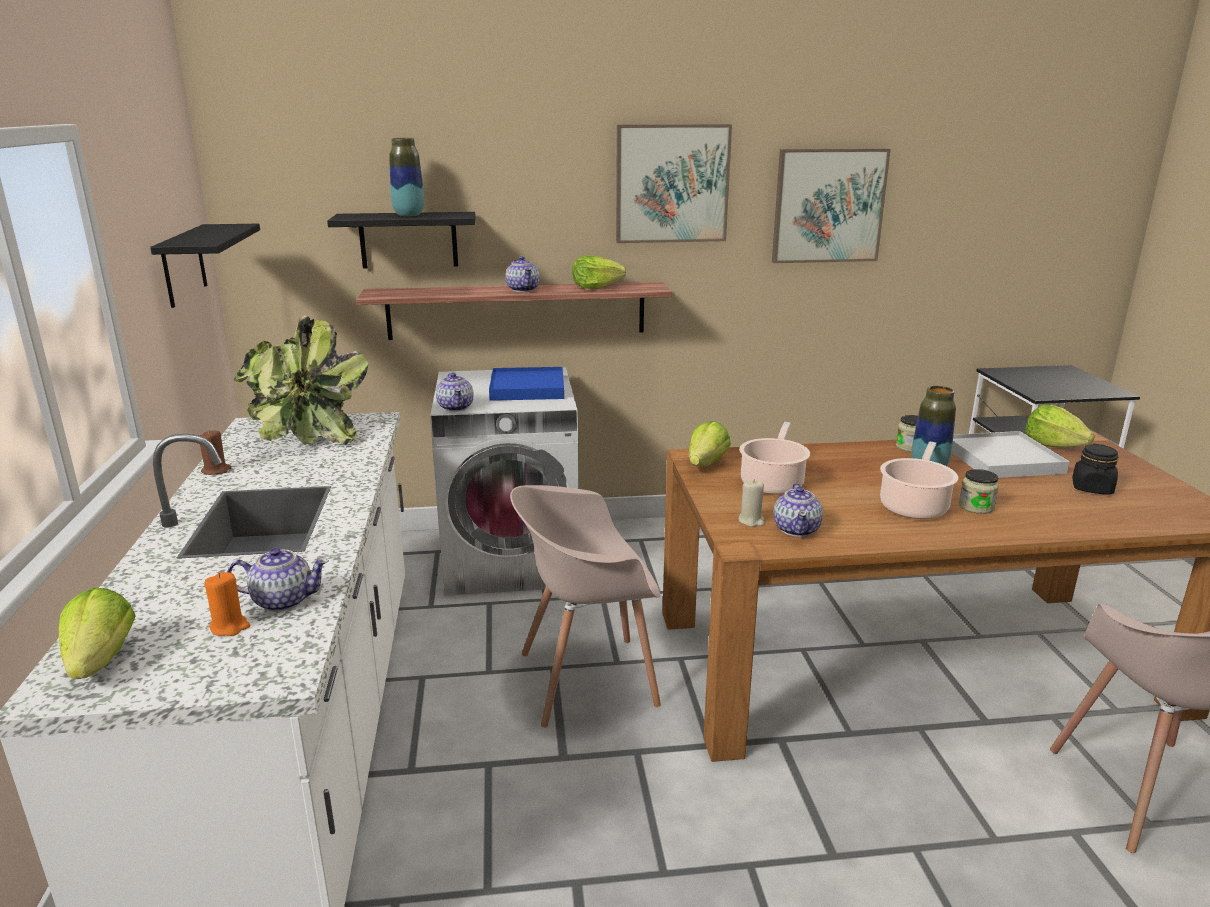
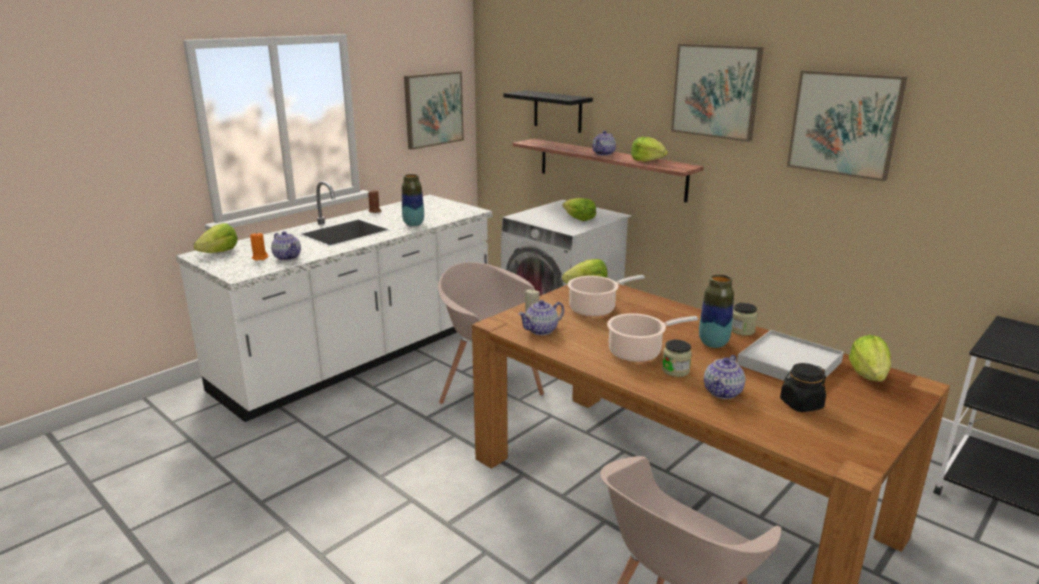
camera: 50 degrees right, 0 degrees up
black shelf [150,224,260,308] -> picture [404,71,464,150]
potted plant [233,315,368,445] -> none
vase [389,138,424,216] -> vase moved to [402,174,424,226]
teapot [436,373,473,412] -> teapot moved to [704,355,745,399]
blue tray [489,367,564,401] -> lettuce [563,198,596,221]

